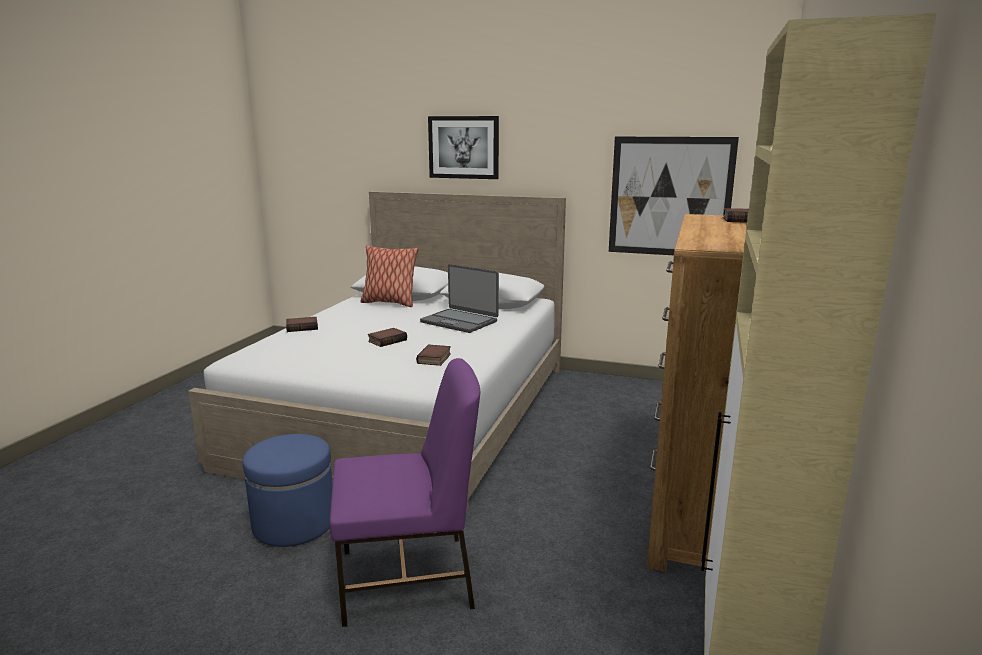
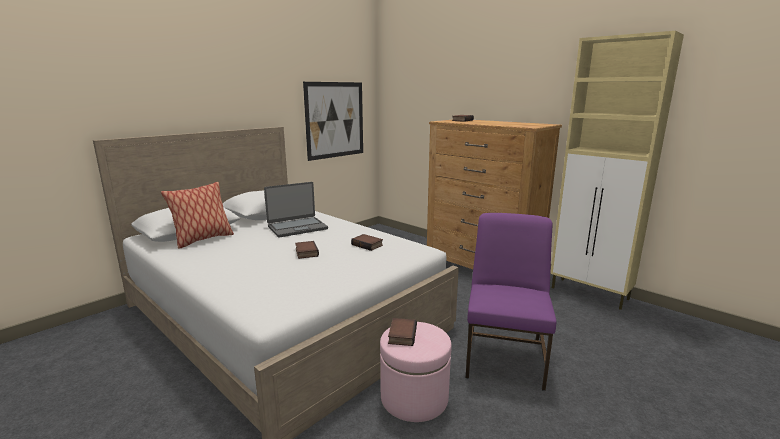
camera: 65 degrees left, 0 degrees up
blue ottoman [243,434,333,547] -> pink ottoman [380,322,452,422]
book [286,317,318,332] -> book moved to [388,318,417,346]
picture [428,116,499,179] -> none

